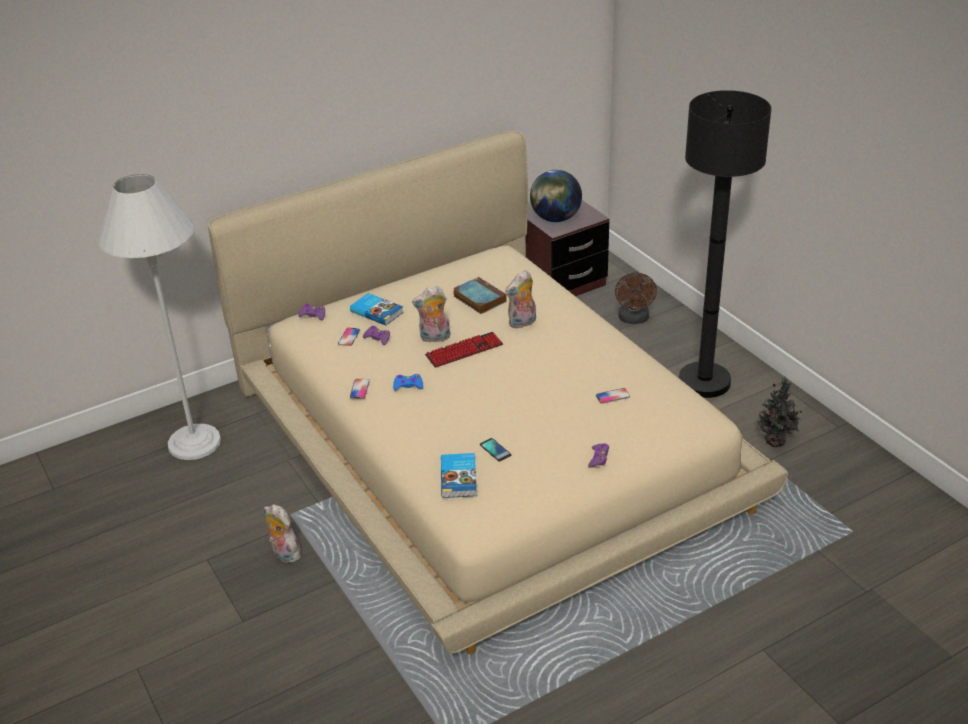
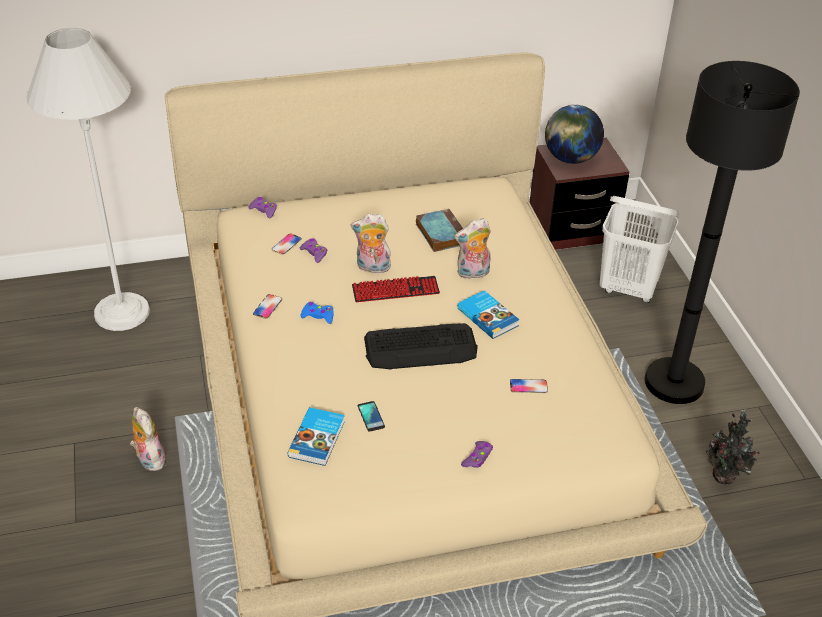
camera: 15 degrees right, 5 degrees up
book [350,293,404,325] -> book moved to [458,290,519,339]
brown fan [615,272,657,324] -> white laundry basket [599,196,679,303]
none -> keyboard [364,323,478,370]

